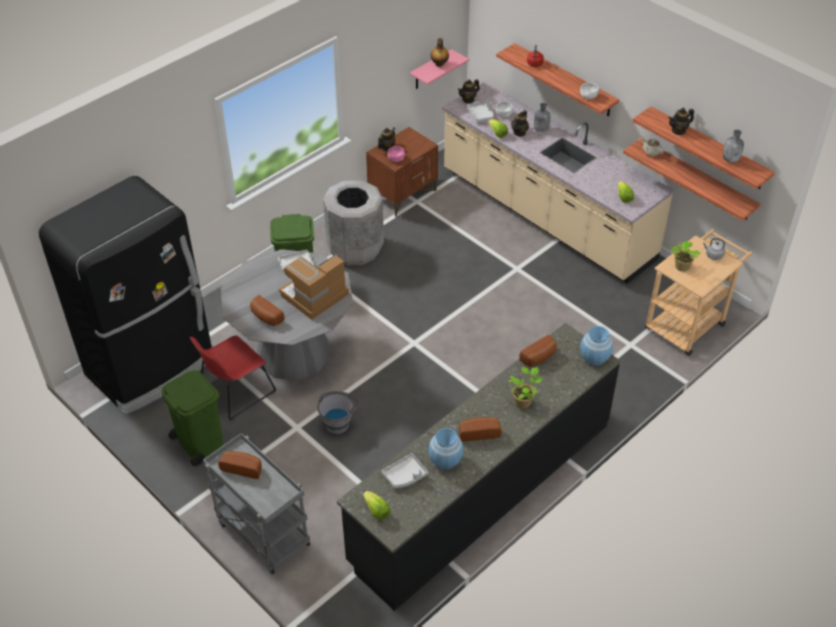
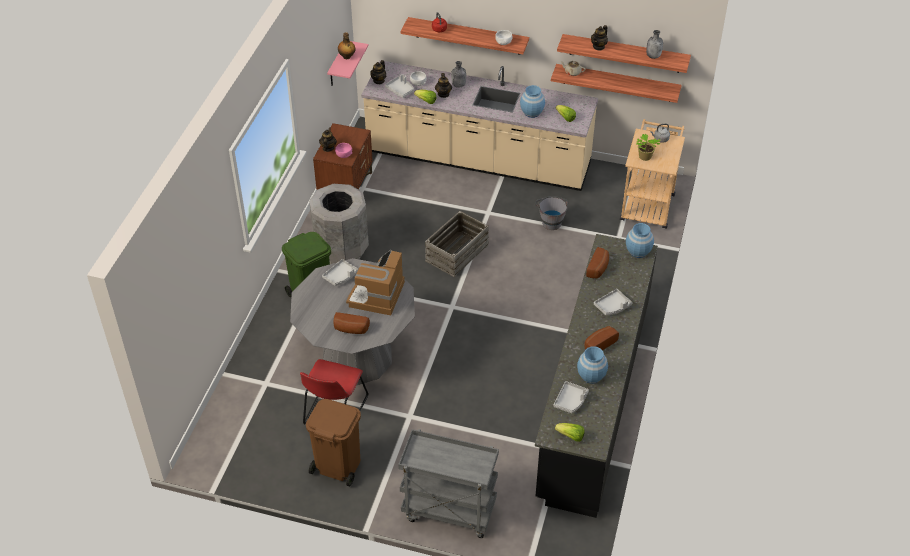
camera: 30 degrees left, 0 degrees up
black fridge [39,176,213,414] -> none
green trash can [162,370,224,466] -> brown trash can [306,399,361,486]
bread [218,451,262,479] -> none
grey bucket [317,391,360,434] -> grey bucket moved to [535,196,568,230]
potted plant [508,367,543,408] -> grey tray [594,289,632,315]
none -> crate [425,211,489,278]
none -> blue vase [520,85,545,118]

